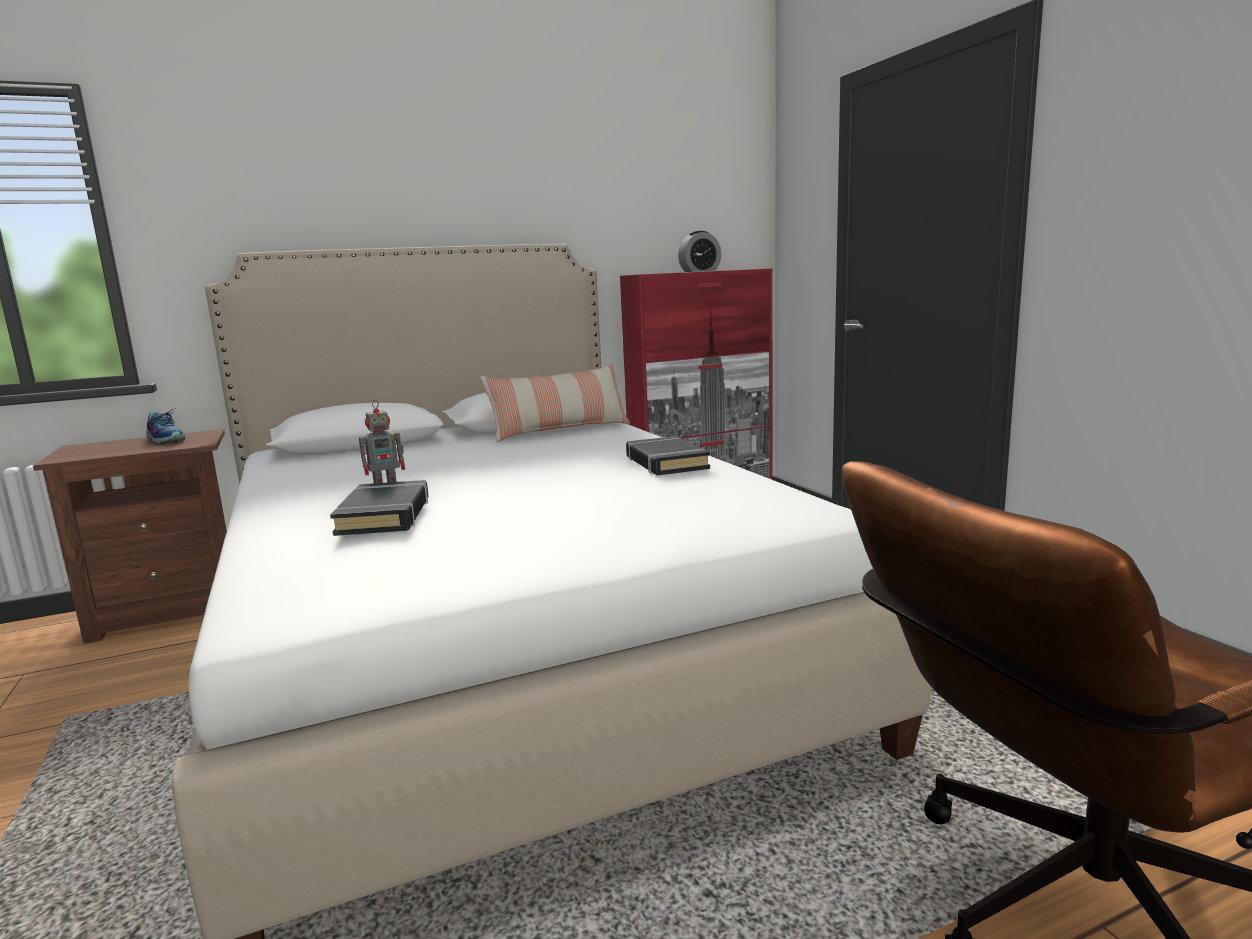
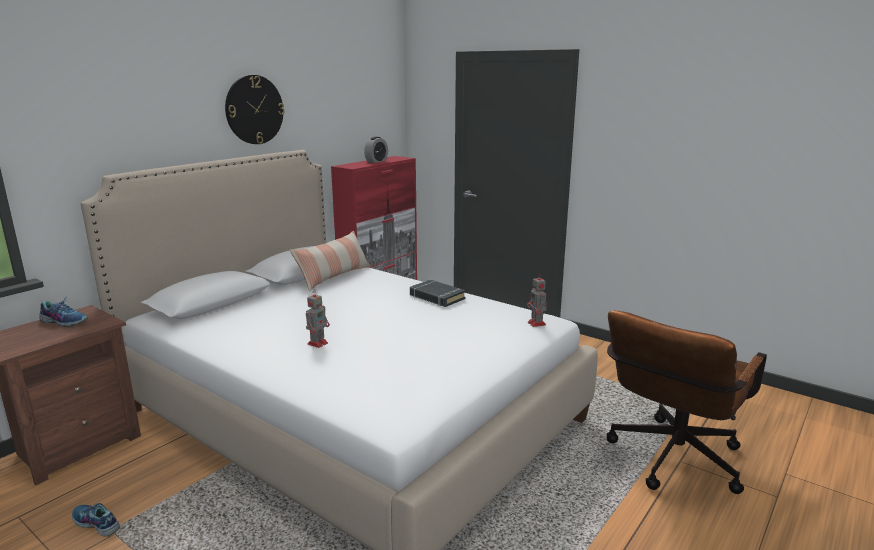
camera: 30 degrees left, 5 degrees up
black book [330,480,429,536] -> none
none -> shoe [72,503,120,537]
none -> wall clock [225,75,285,144]
none -> toy robot [527,273,547,327]

